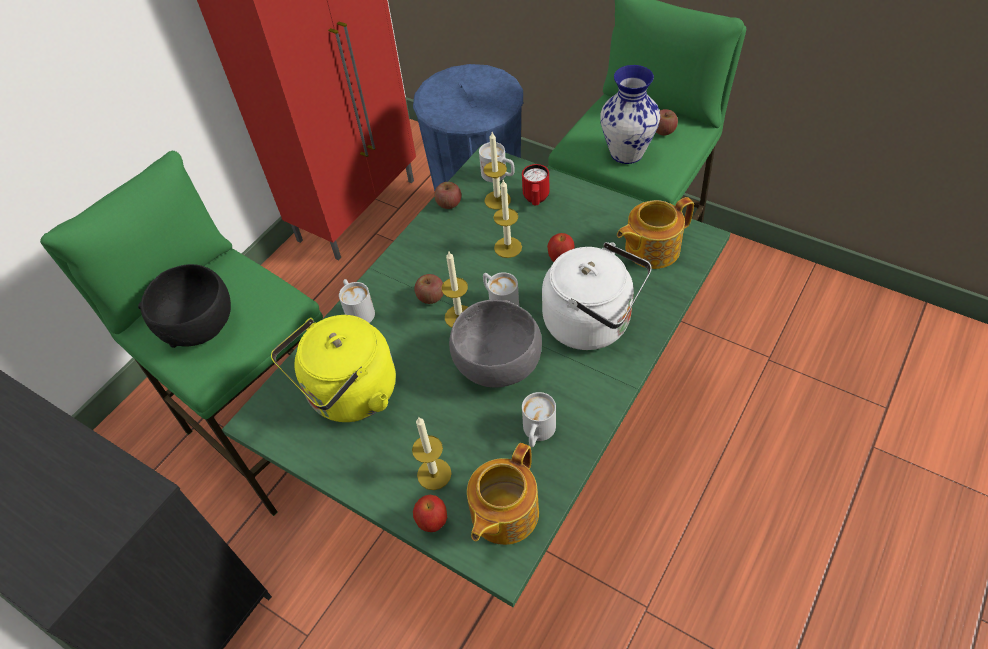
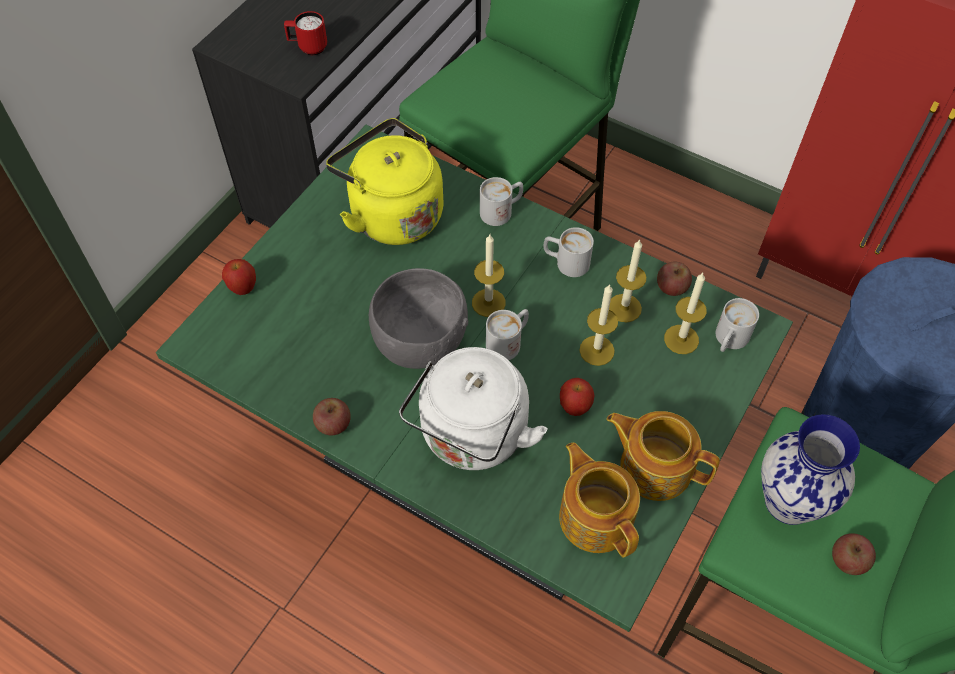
camera: 85 degrees right, 5 degrees up
black bowl [138,264,231,348] -> none
candle [412,416,452,490] -> candle moved to [609,239,646,323]
apple [414,274,443,304] -> apple moved to [313,398,351,436]
teapot [467,443,539,545] -> teapot moved to [607,411,720,501]
red mug [522,164,549,205] -> red mug moved to [284,11,327,55]
white mug [522,392,556,447] -> white mug moved to [543,227,594,277]

